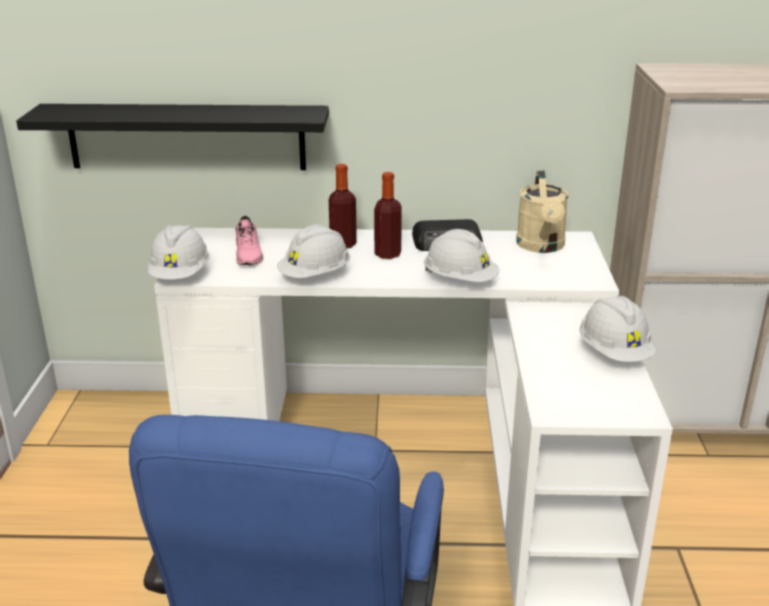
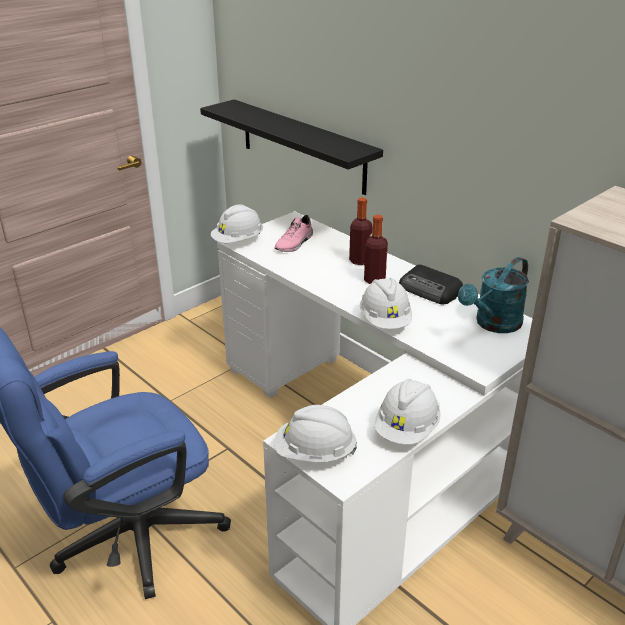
camera: 45 degrees right, 5 degrees up
white hard hat [277,225,350,278] -> white hard hat moved to [274,405,357,463]
beige watering can [516,170,569,253] -> turquoise watering can [458,257,529,333]

